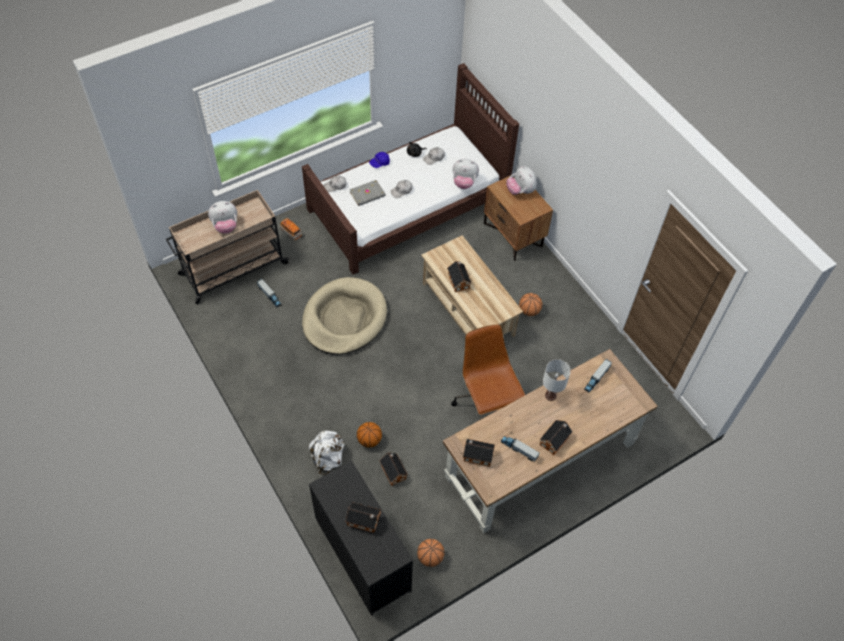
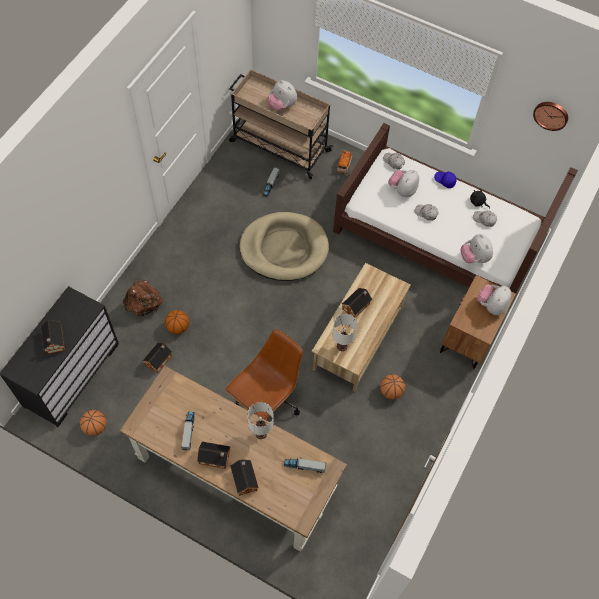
camera: 60 degrees right, 5 degrees up
white backpack [308,431,345,475] -> brown backpack [123,279,162,316]
grey book [350,180,386,206] -> plush toy [388,170,419,197]
toy house [463,439,495,467] -> toy house moved to [230,459,259,496]
none -> white table lamp [333,314,357,351]
none -> wall clock [533,102,568,131]

